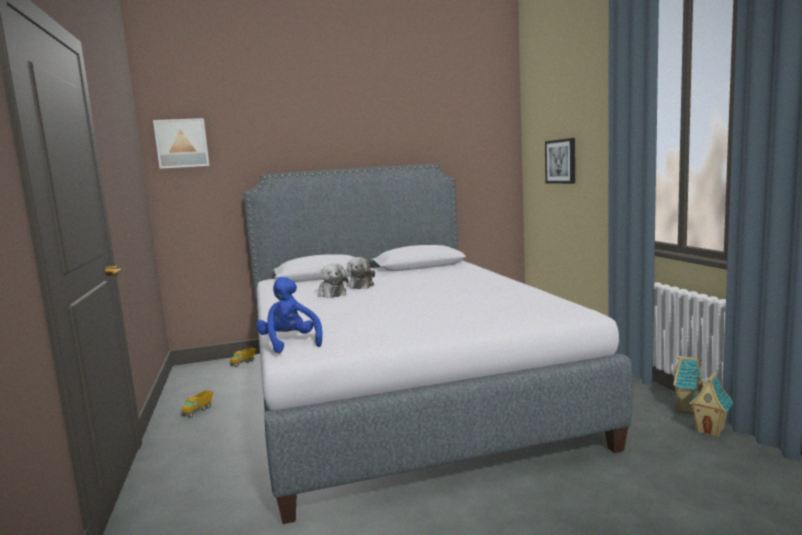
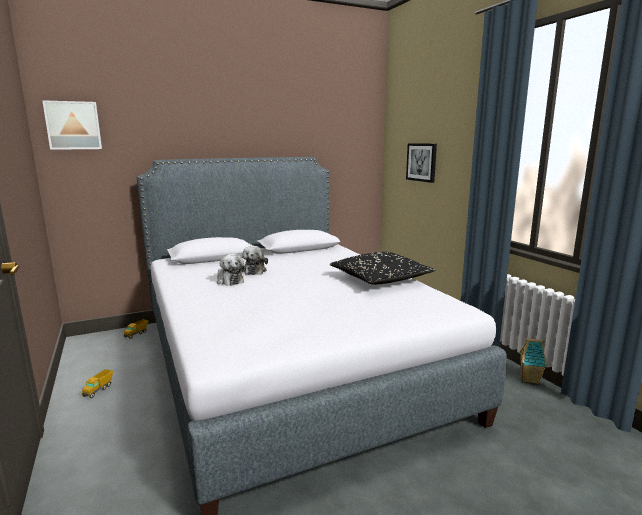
camera: 10 degrees left, 5 degrees up
blue plush toy [256,277,322,353] -> none
toy house [689,372,733,437] -> none
none -> black pillow [330,252,435,285]

